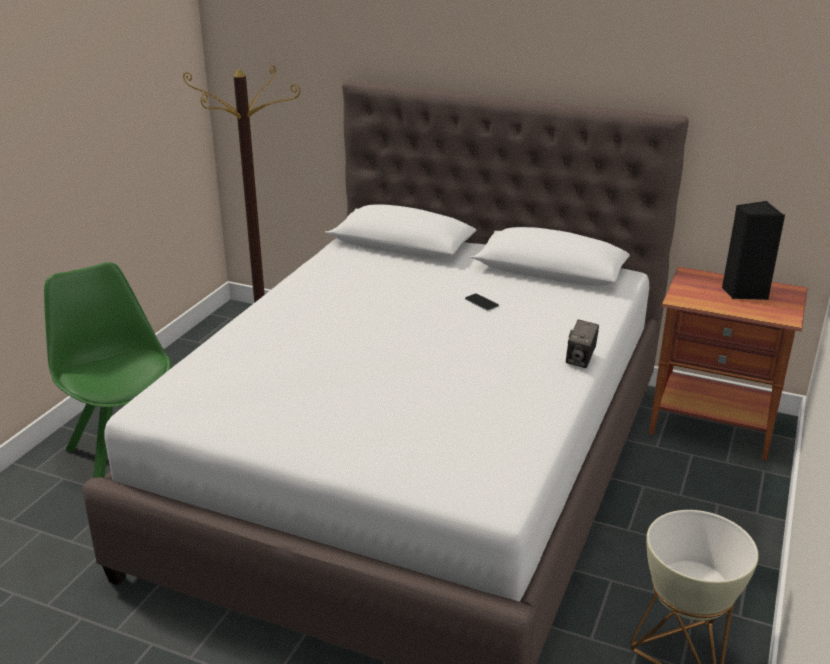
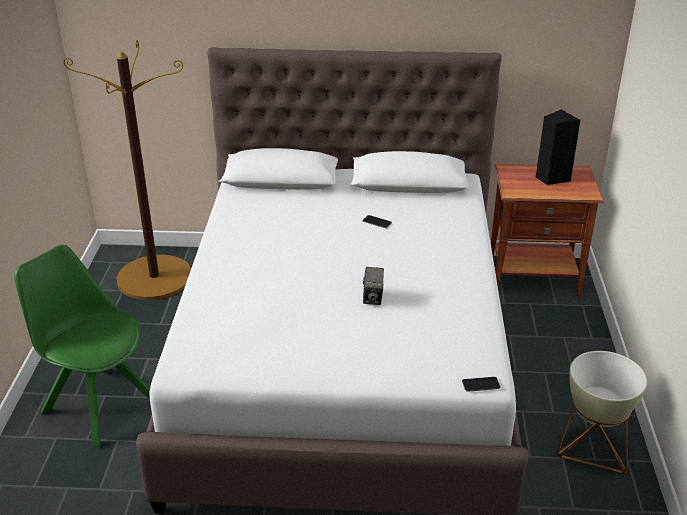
camera: 20 degrees left, 5 degrees up
camera [566,320,599,368] -> camera moved to [363,267,384,305]
none -> phone [462,377,500,392]

